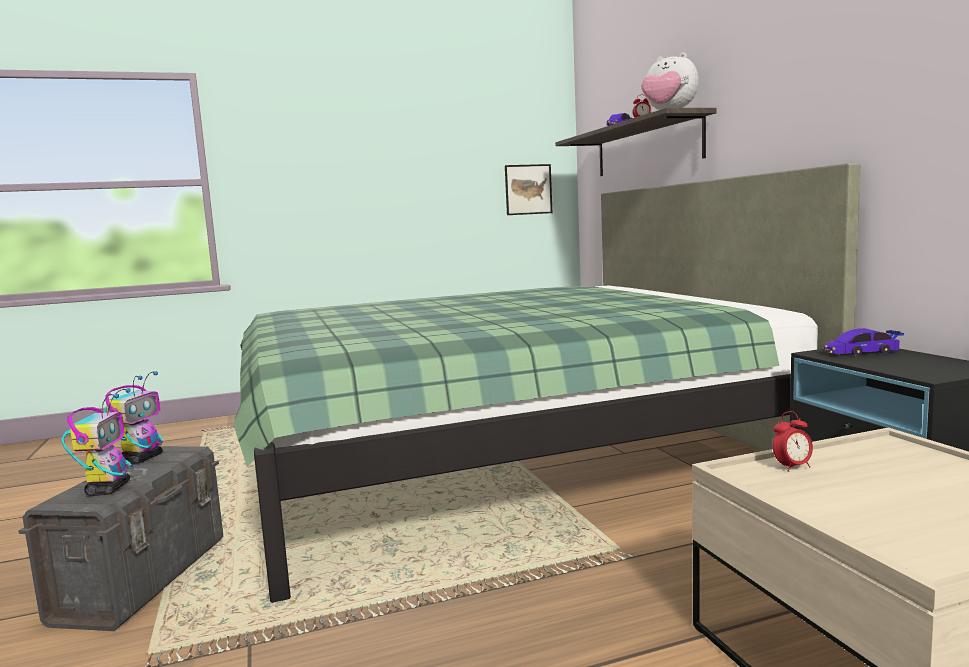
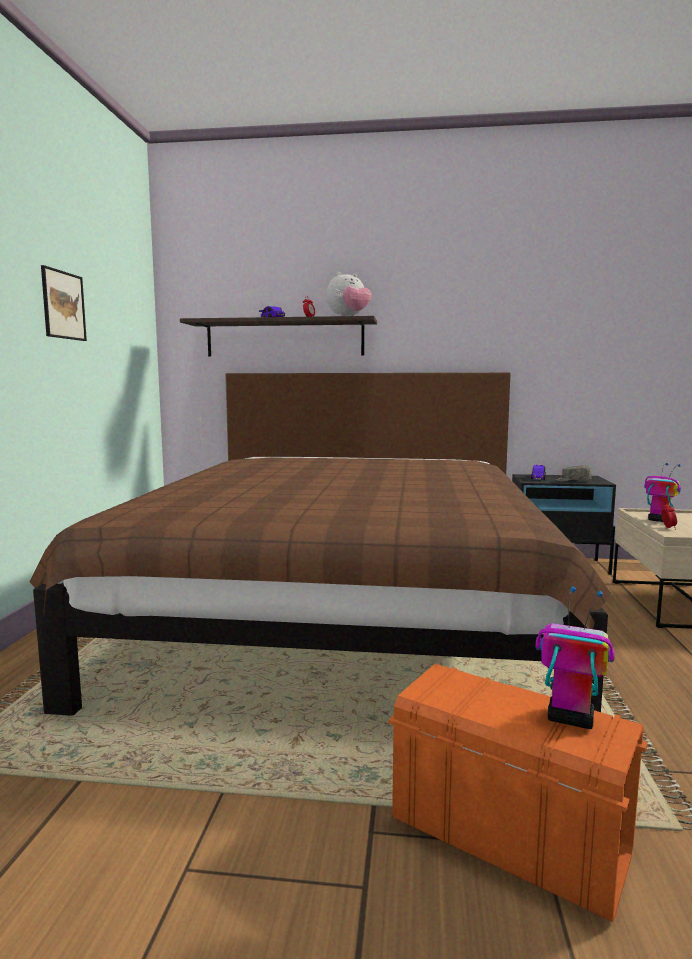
camera: 65 degrees left, 0 degrees up
grey storage box [19,446,223,631] -> orange storage box [388,664,648,922]
toy robot [104,371,163,464] -> toy robot moved to [644,463,681,522]
green bed [234,163,861,603] -> brown bed [29,373,611,716]
picture [505,164,552,215] -> picture moved to [41,265,87,341]
none -> grey cap [555,466,591,481]

